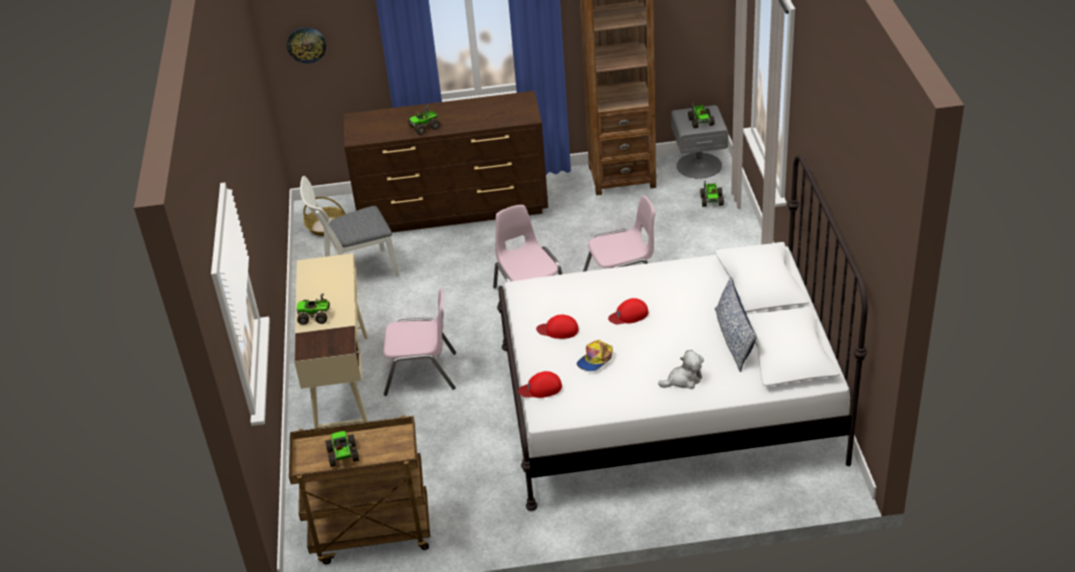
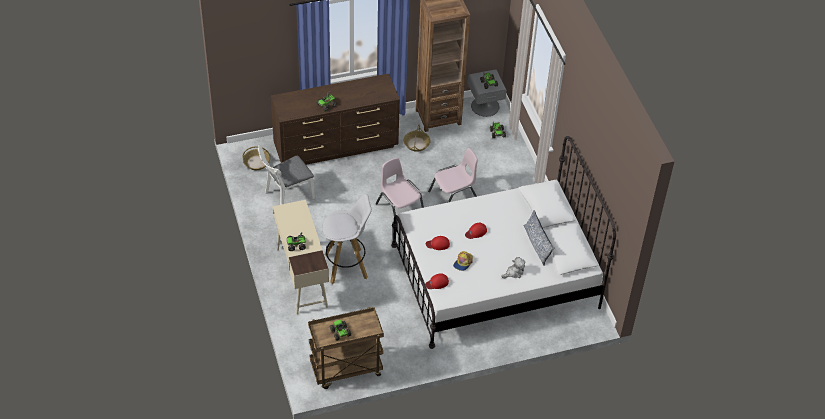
camera: 15 degrees left, 10 degrees up
wall clock [287,27,326,64] -> none
pink chair [383,288,456,396] -> white stool [323,194,372,284]
none -> basket [404,124,431,152]

